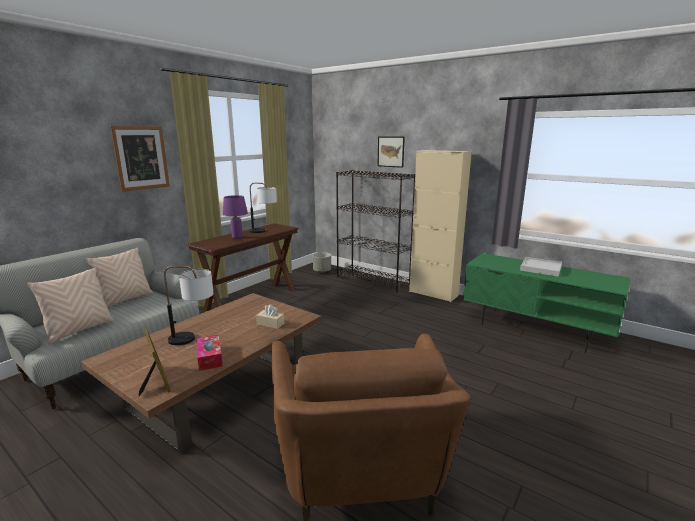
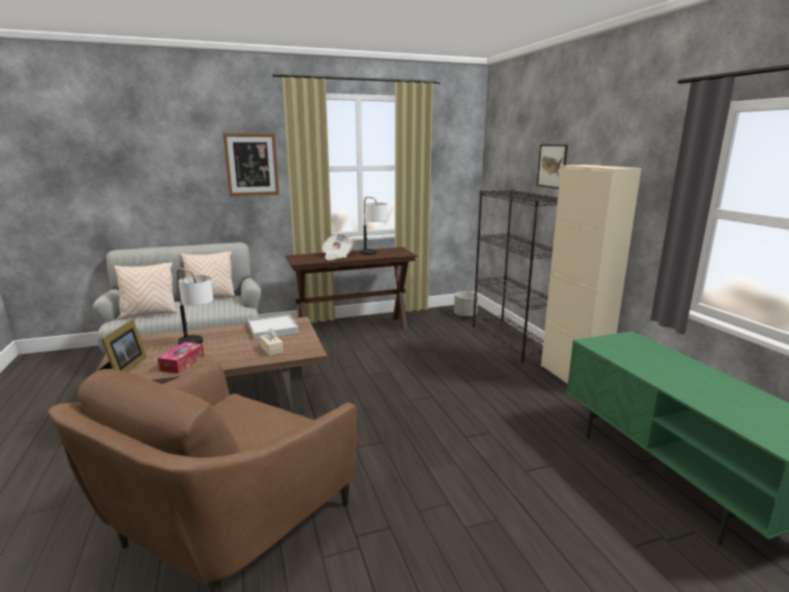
camera: 35 degrees right, 0 degrees up
purple table lamp [223,195,248,239] -> newspaper [322,234,354,260]
white tray [520,257,562,277] -> white tray moved to [248,314,299,340]

